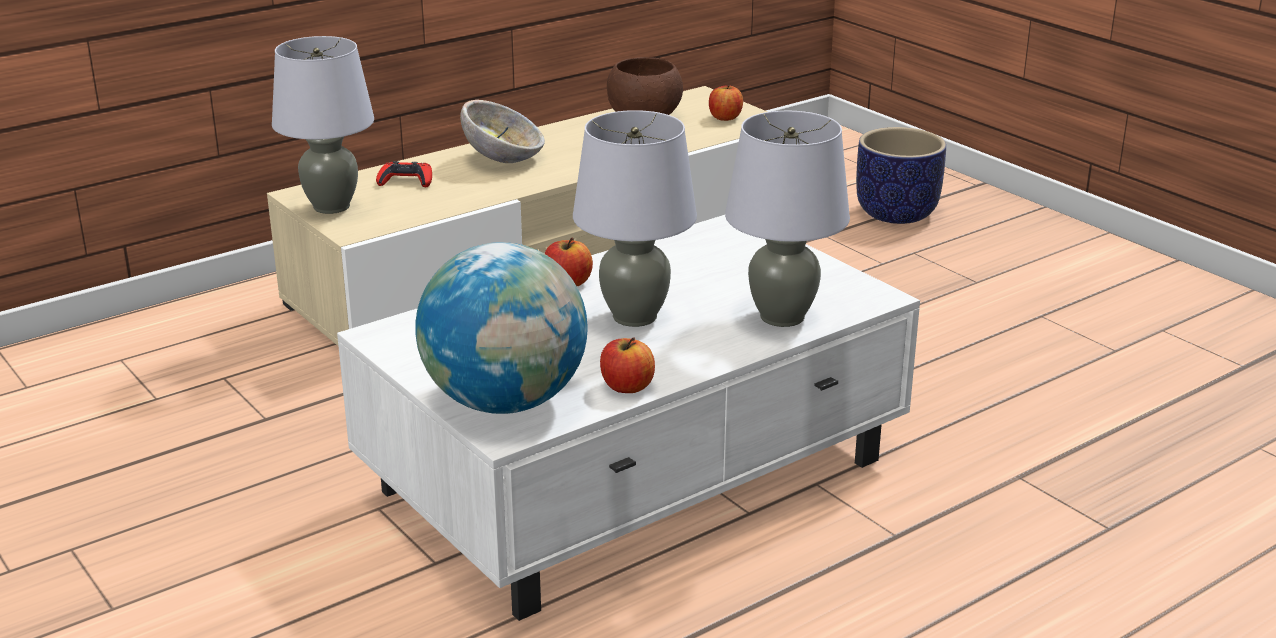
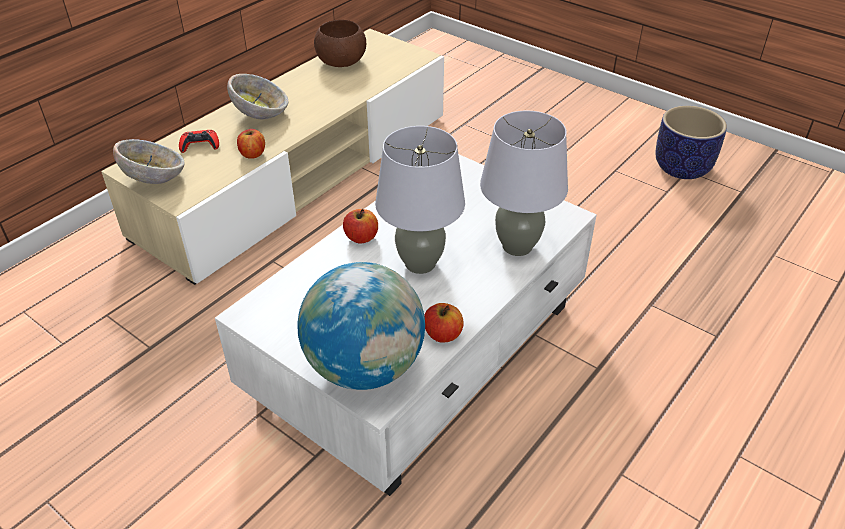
camera: 15 degrees left, 15 degrees up
grey table lamp [272,36,374,214] -> bowl [113,139,185,184]
apple [709,85,743,121] -> apple moved to [237,129,265,159]
planter [856,127,946,224] -> planter moved to [655,106,727,179]

